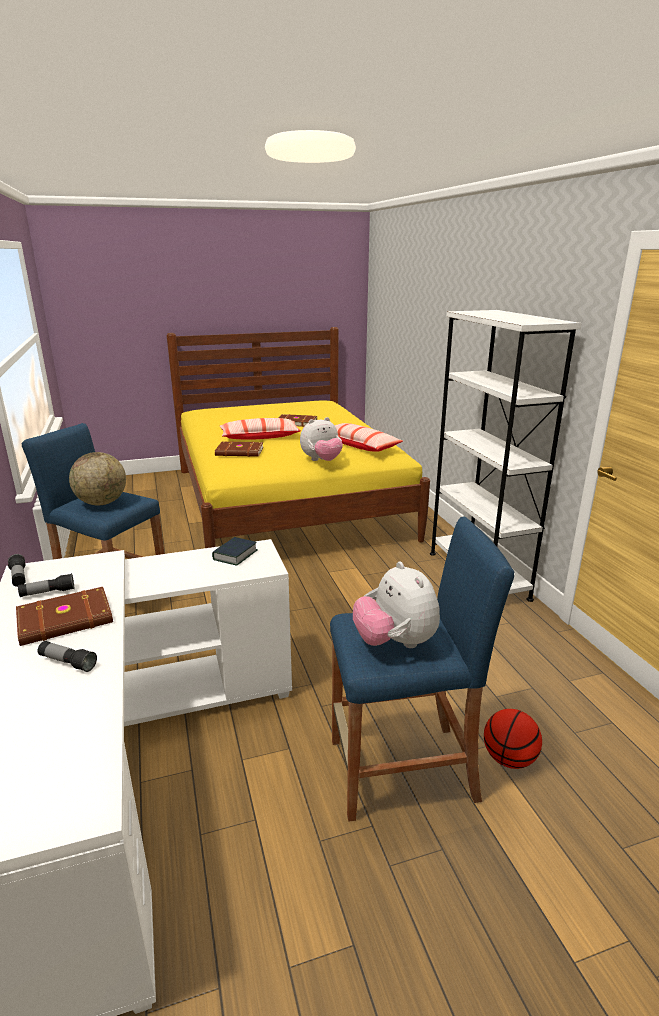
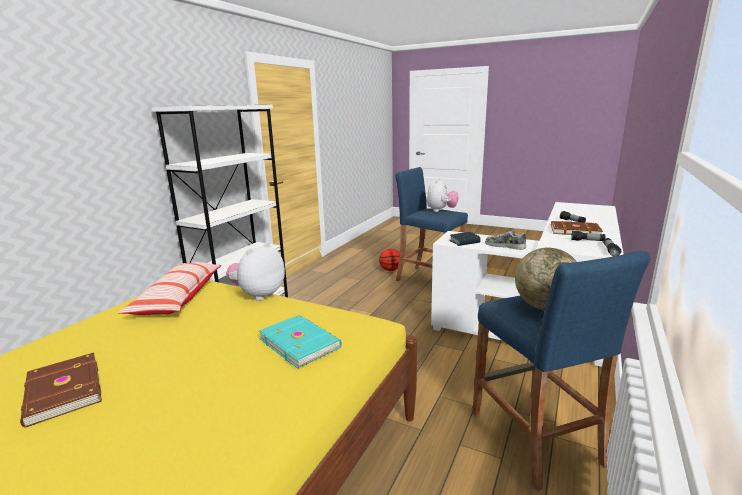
camera: 135 degrees left, 5 degrees down
brown book [215,441,264,457] -> turquoise book [259,315,342,369]
pillow [220,418,301,440] -> none
plush toy [300,417,343,461] -> plush toy turned 75 degrees counterclockwise [226,242,285,301]
none -> shoe [485,231,526,250]

